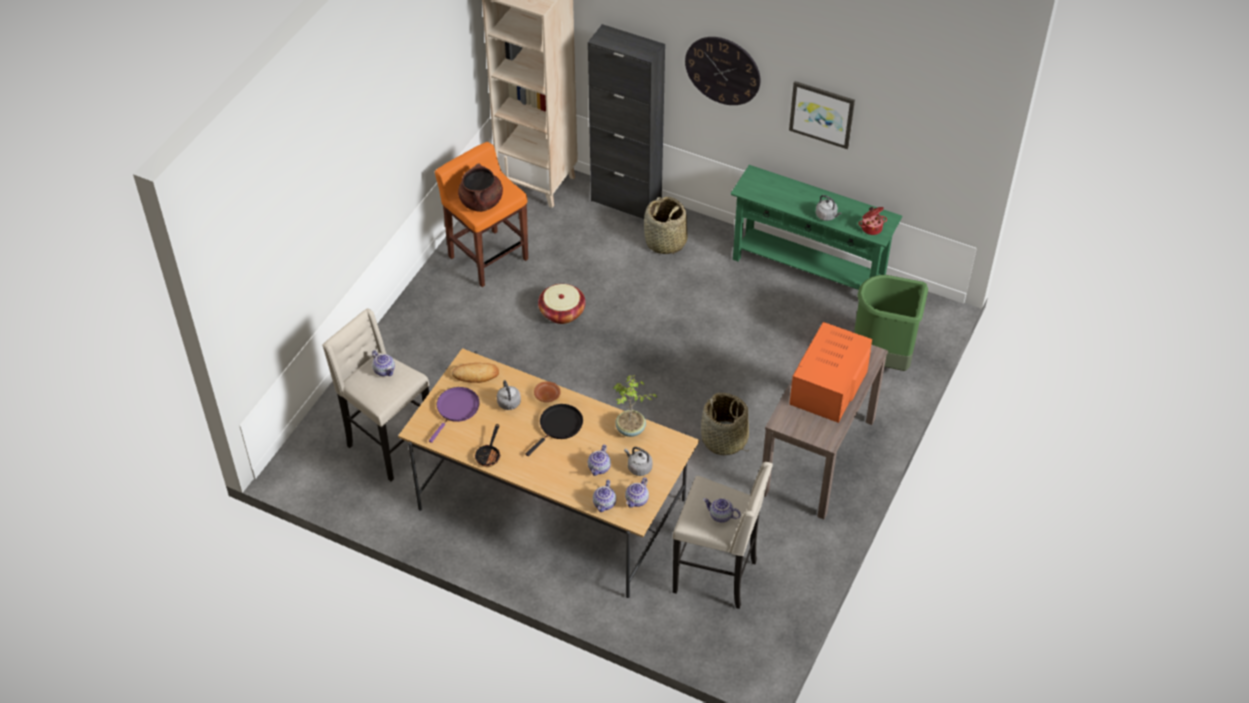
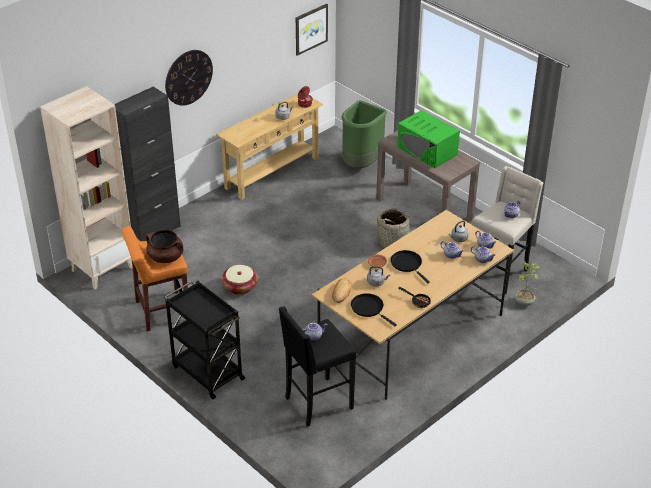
camera: 70 degrees left, 10 degrees down
beige stool [322,308,429,481] -> black stool [279,306,357,427]
purple frying pan [429,387,480,443] -> black frying pan [351,293,397,326]
potted plant [612,375,657,437] -> potted plant moved to [515,261,540,306]
basket [644,197,688,254] -> none
green console table [730,165,902,290] -> beige console table [216,94,323,200]
picture [789,81,855,149] -> picture moved to [296,4,328,56]
orange microwave [790,322,872,423] -> green microwave [397,110,460,168]
none -> black cart [164,281,246,399]

